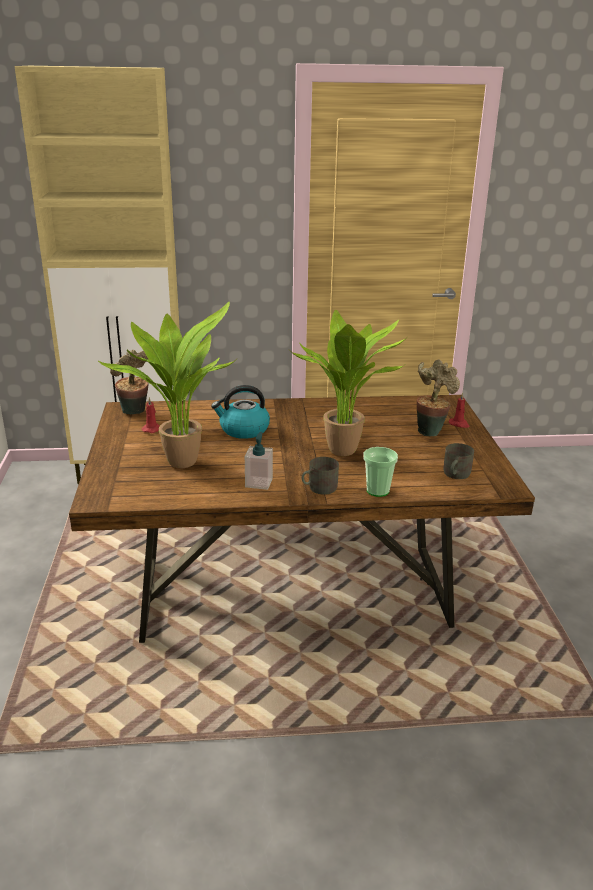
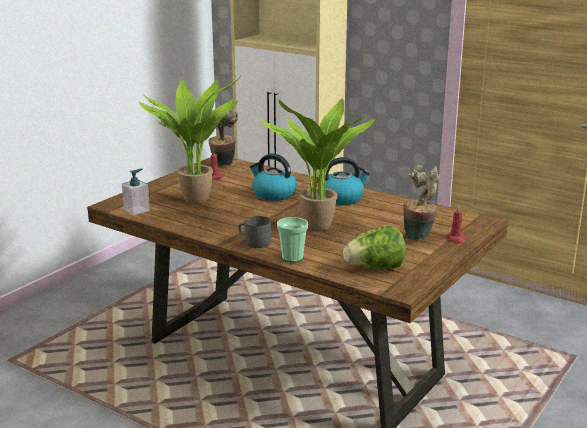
camera: 40 degrees right, 5 degrees down
soap dispenser [245,432,273,490] -> soap dispenser moved to [122,169,150,215]
grey mug [444,443,474,479] -> lettuce [343,226,406,270]
none -> kettle [325,157,370,205]

